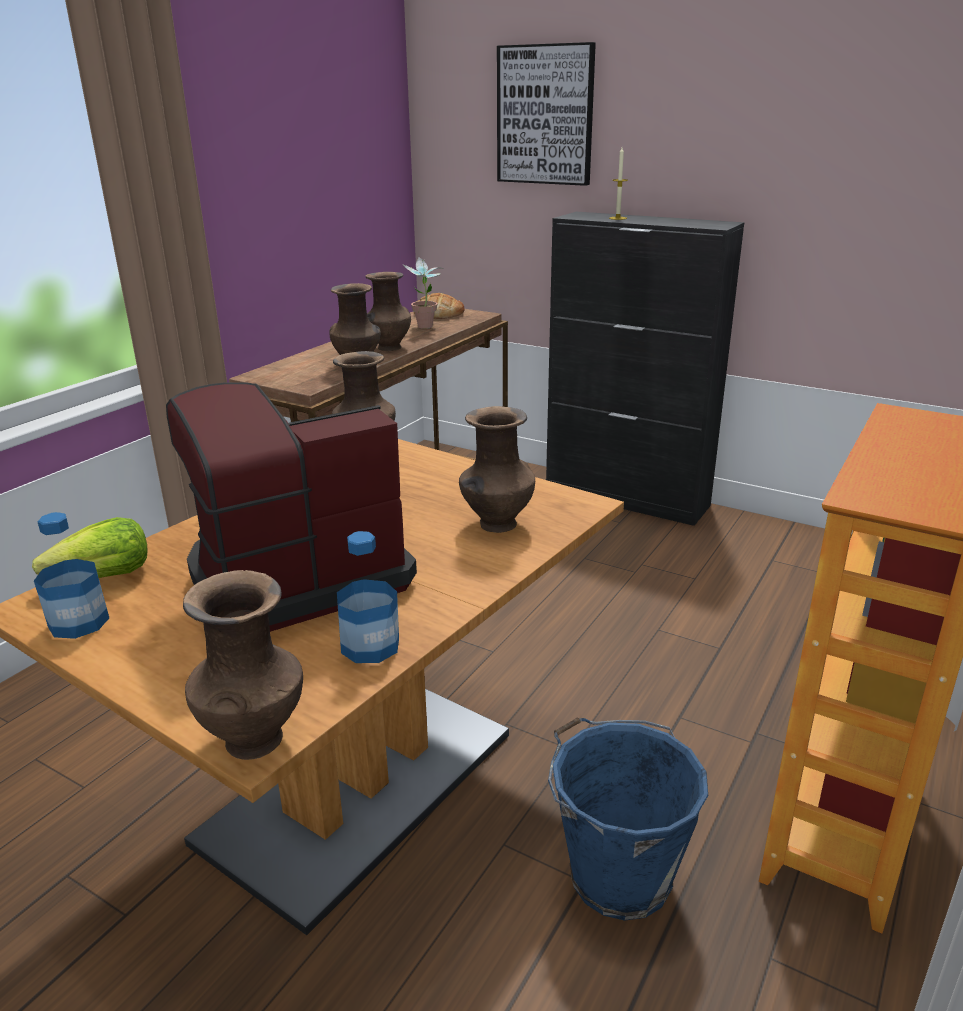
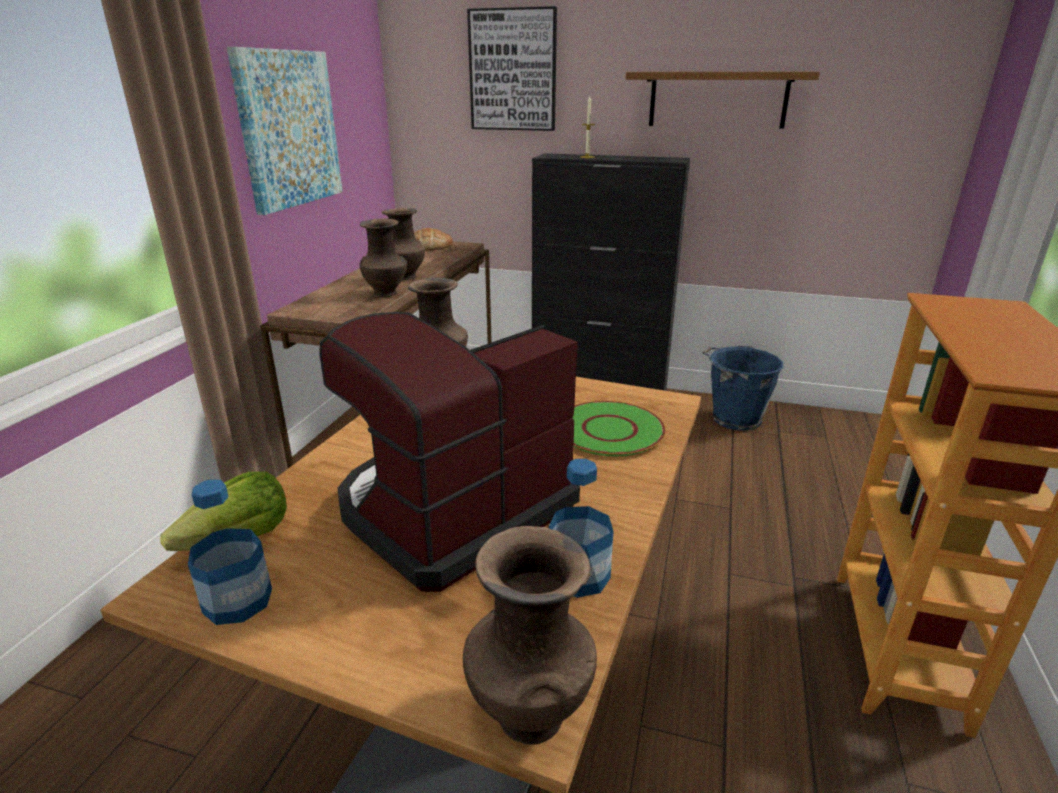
camera: 15 degrees left, 0 degrees up
potted plant [403,257,444,329] -> none
brown vase [459,406,535,533] -> green plate [573,401,666,456]
blue bucket [548,718,708,921] -> blue bucket moved to [703,346,783,431]
none -> picture [227,47,343,215]
none -> shelf [626,72,820,129]

